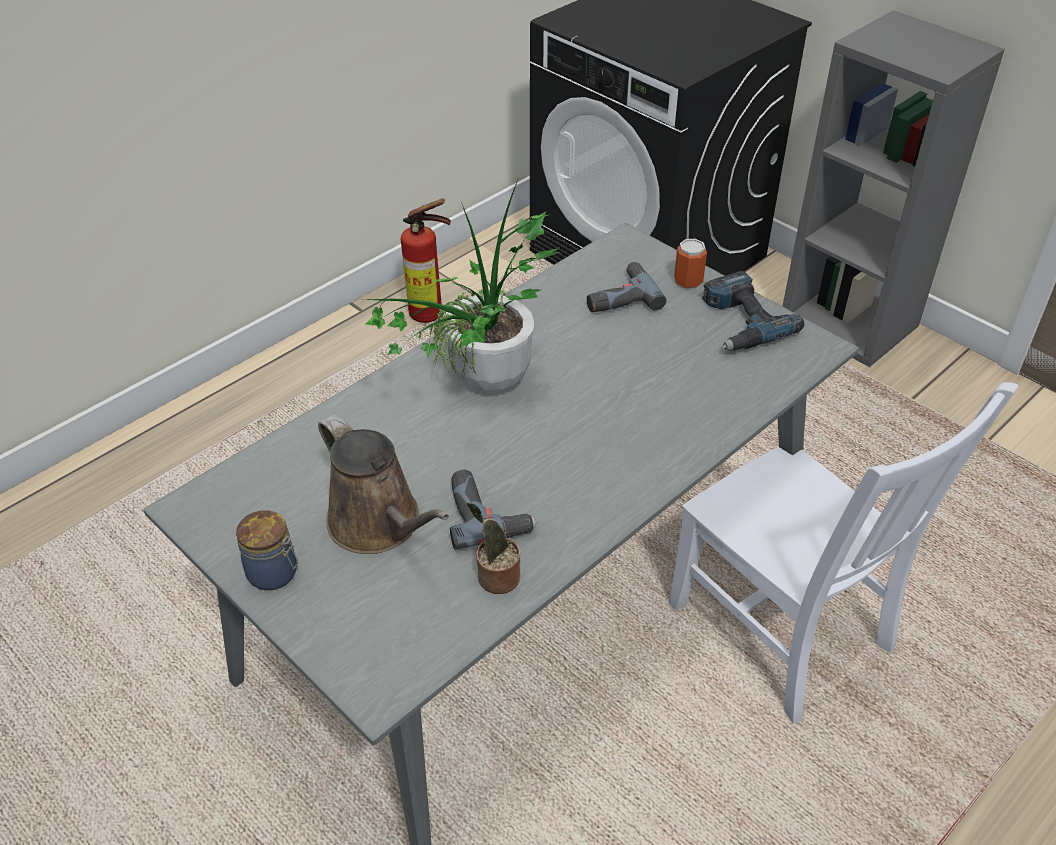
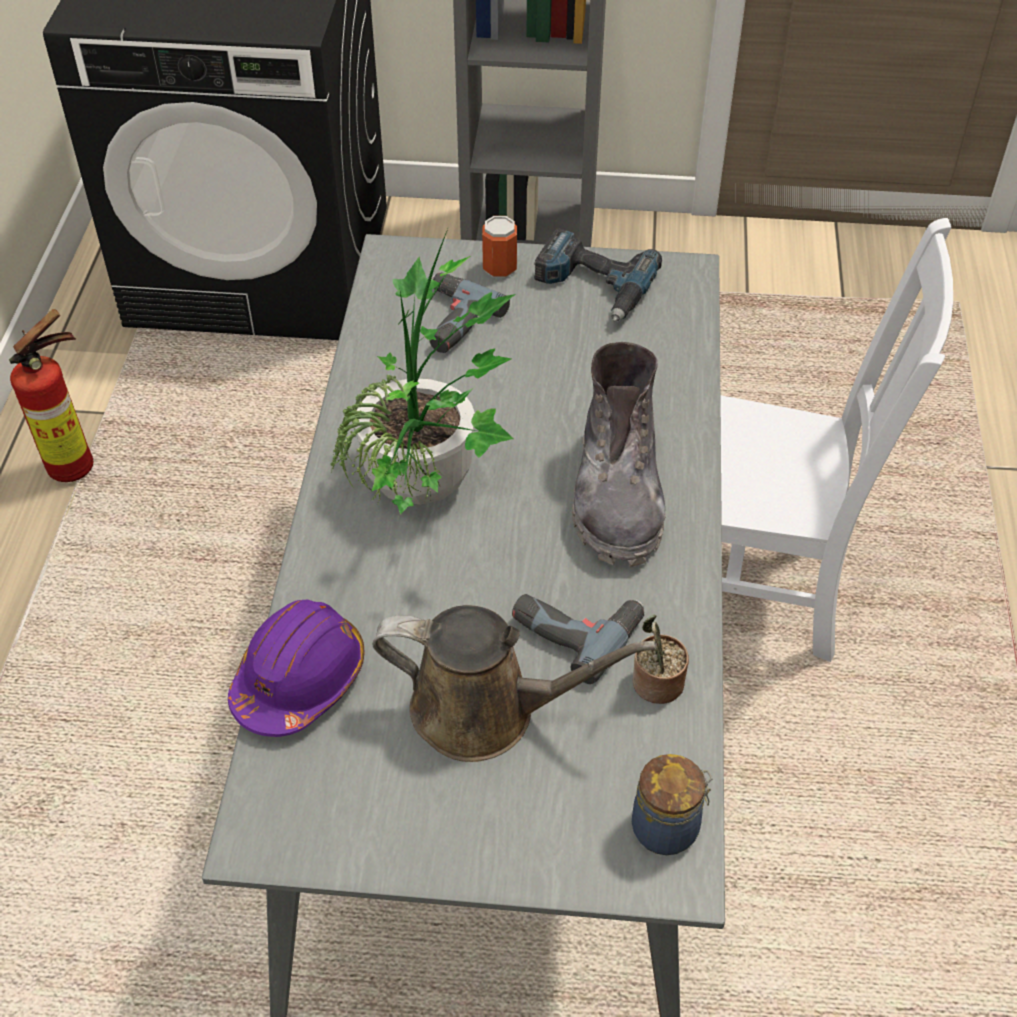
camera: 40 degrees left, 5 degrees up
jar [236,510,298,591] -> jar moved to [632,754,712,855]
none -> purple hard hat [228,600,364,737]
none -> grey boot [572,342,666,567]

